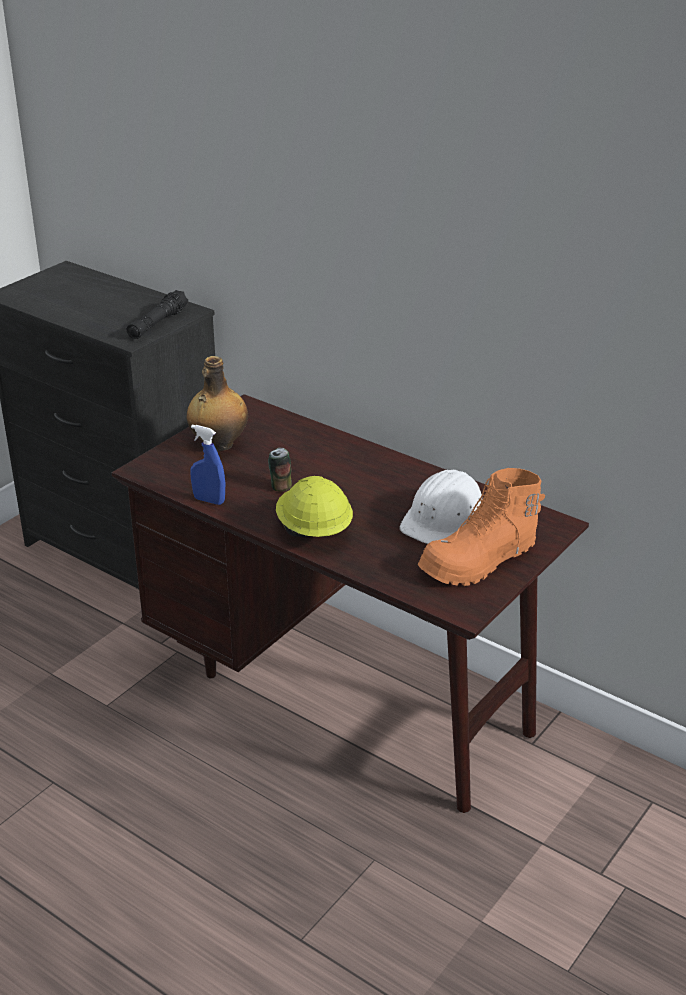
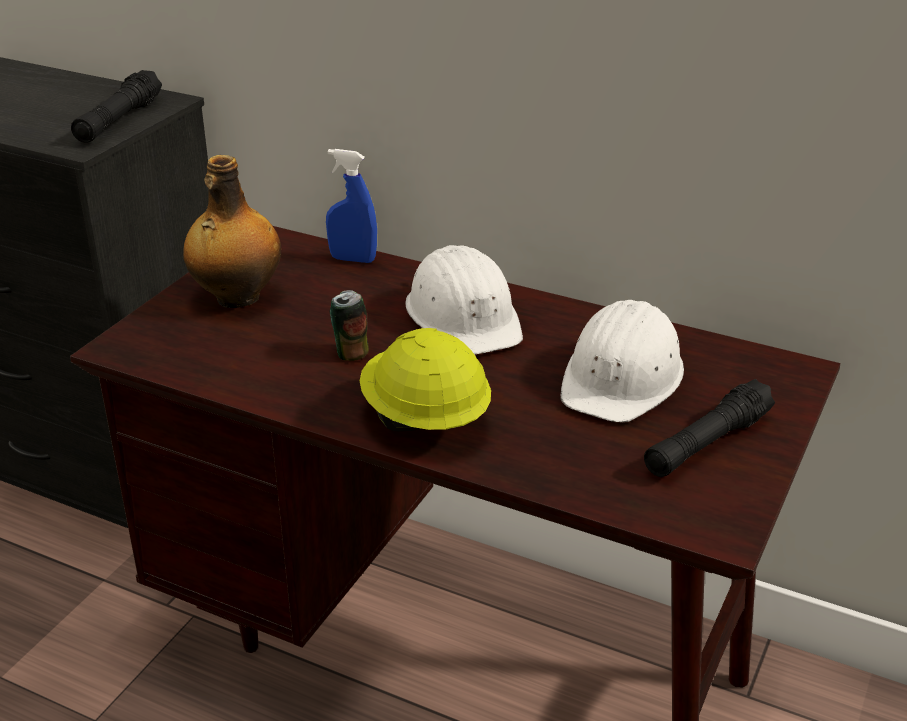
camera: 10 degrees left, 0 degrees up
blue spray bottle [190,425,225,505] -> blue spray bottle moved to [326,149,377,263]
orange boot [418,468,545,586] -> black flashlight [644,379,775,477]
none -> white hard hat [405,245,523,354]

